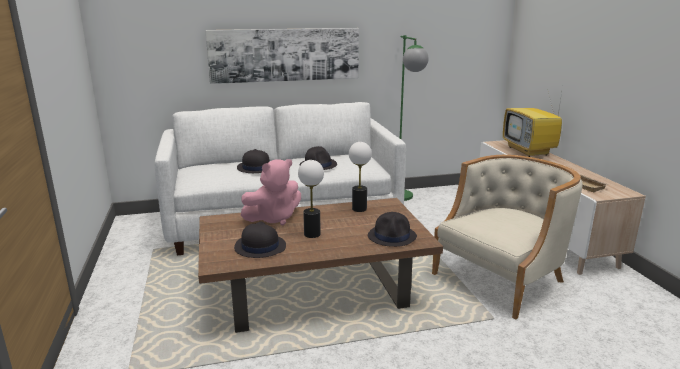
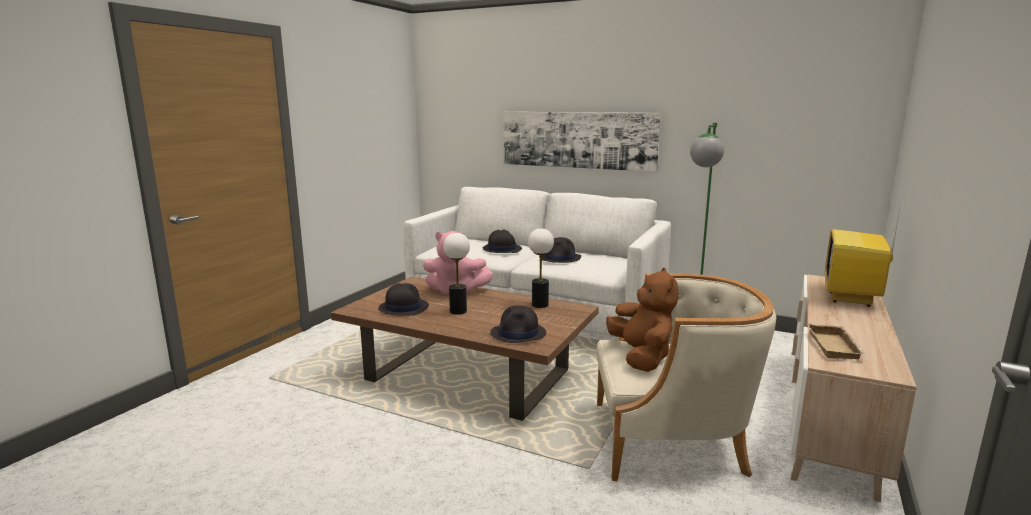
camera: 40 degrees right, 5 degrees down
none -> brown plush toy [606,267,679,372]

